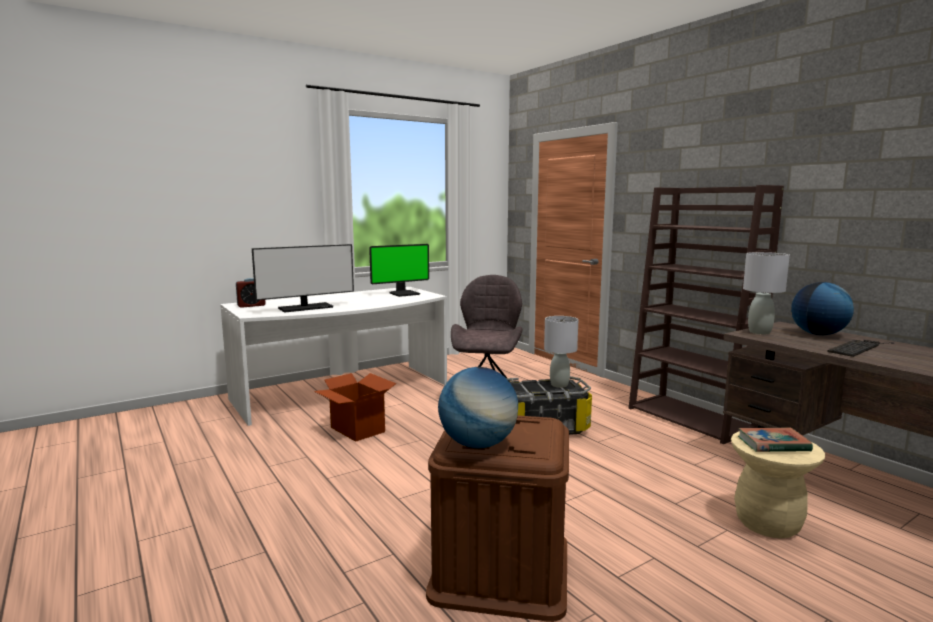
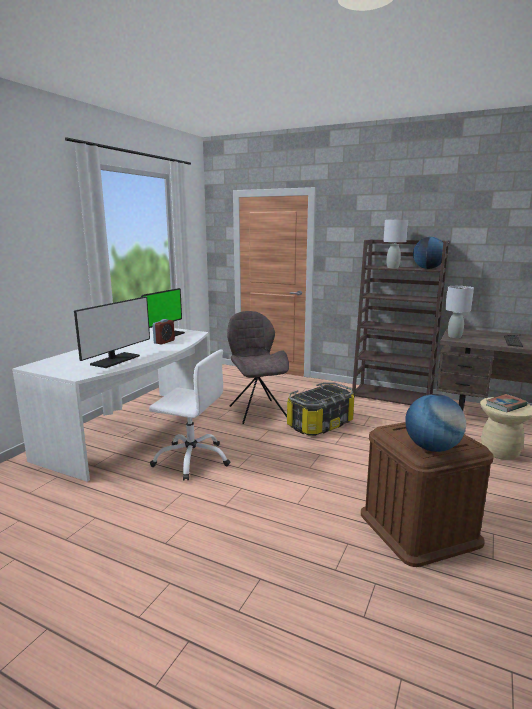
camera: 30 degrees left, 5 degrees up
alarm clock [236,278,266,308] -> alarm clock moved to [152,319,175,344]
cardboard box [314,373,396,442] -> white office chair [149,349,230,481]
grey table lamp [544,316,578,388] -> grey table lamp moved to [383,220,408,268]
globe [791,282,854,335] -> globe moved to [413,237,443,269]

